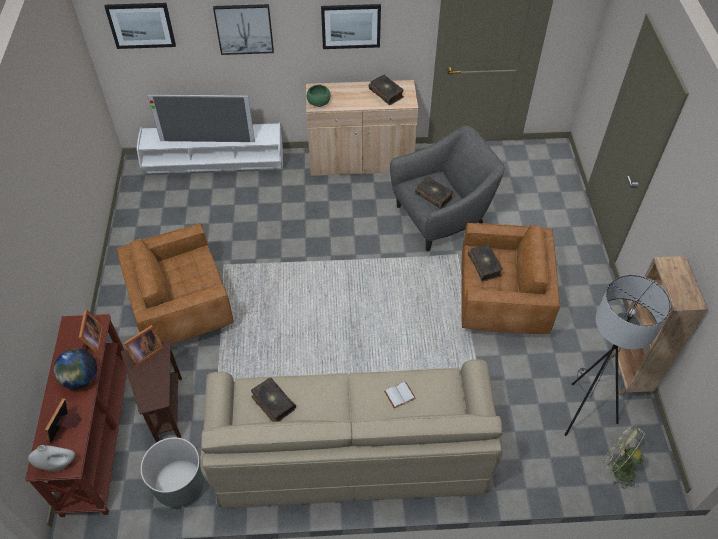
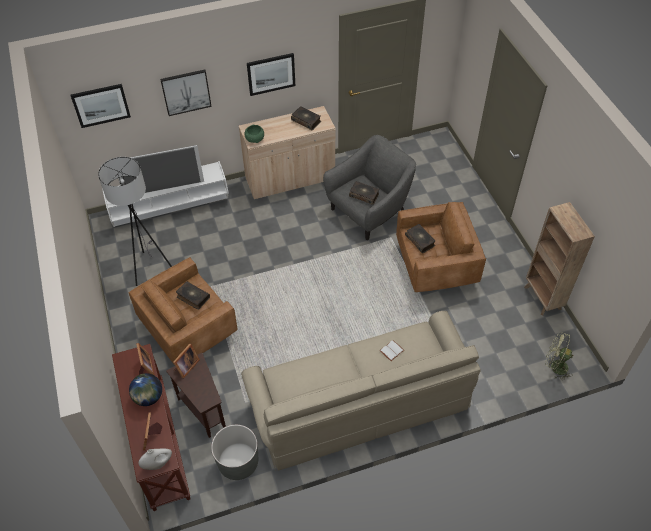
camera: 15 degrees left, 0 degrees up
book [251,377,296,422] -> book moved to [176,281,210,310]
grey floor lamp [565,275,671,436] -> grey floor lamp moved to [98,157,172,286]

